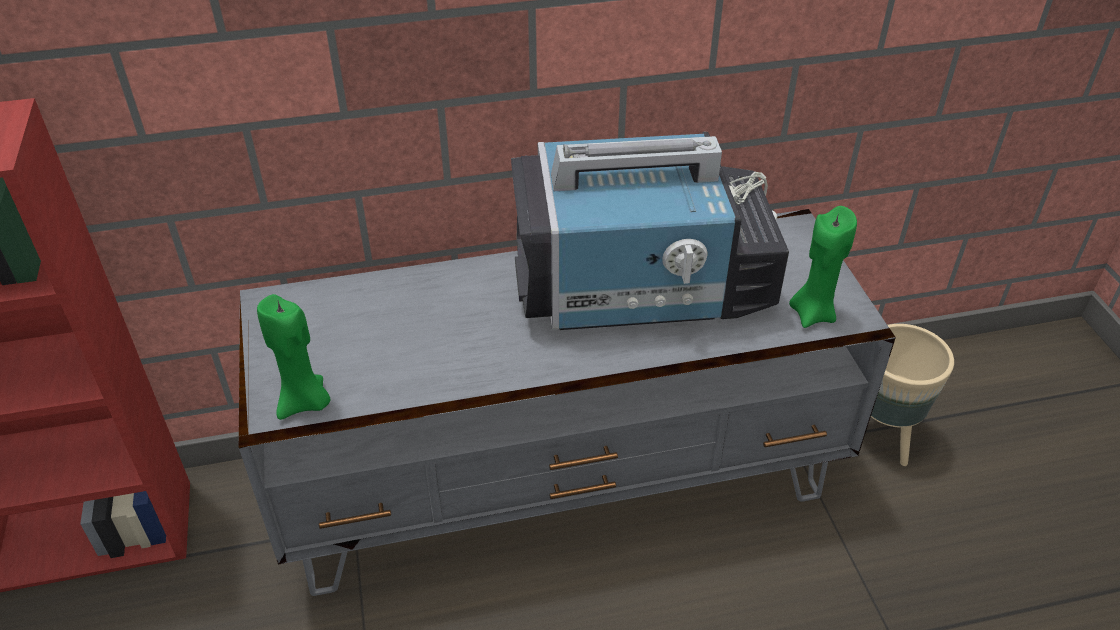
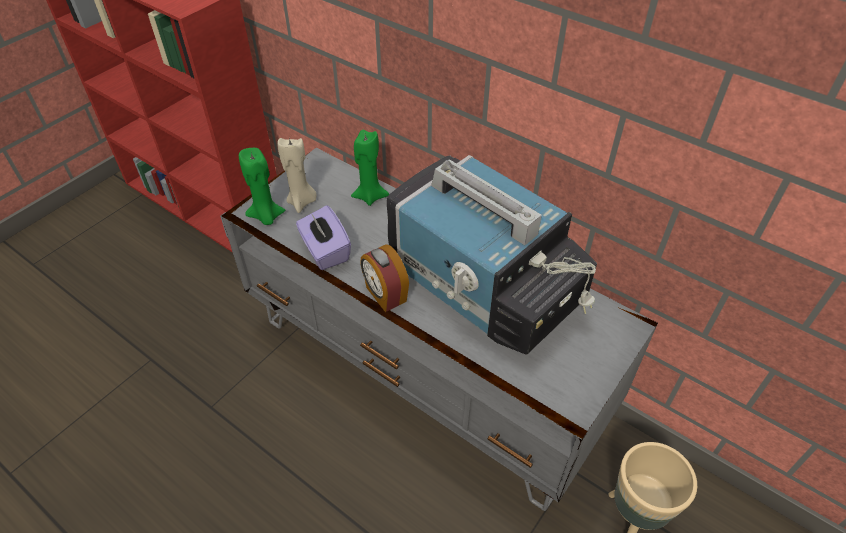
camera: 50 degrees right, 5 degrees up
green candle [789,206,857,328] -> green candle moved to [351,130,389,206]
none -> beige candle [277,138,317,213]
none -> purple tissue box [296,205,351,270]
none -> alarm clock [361,244,409,312]

